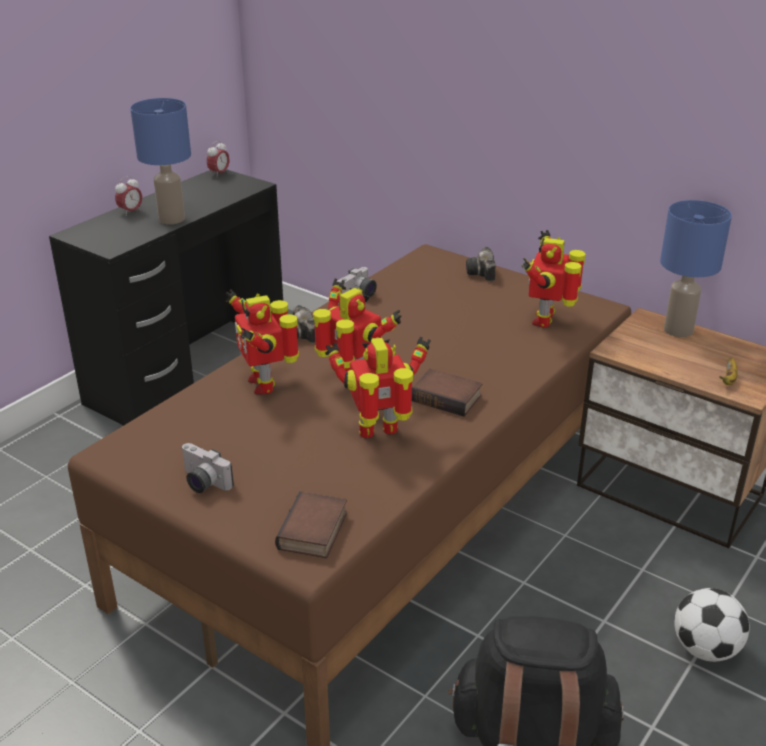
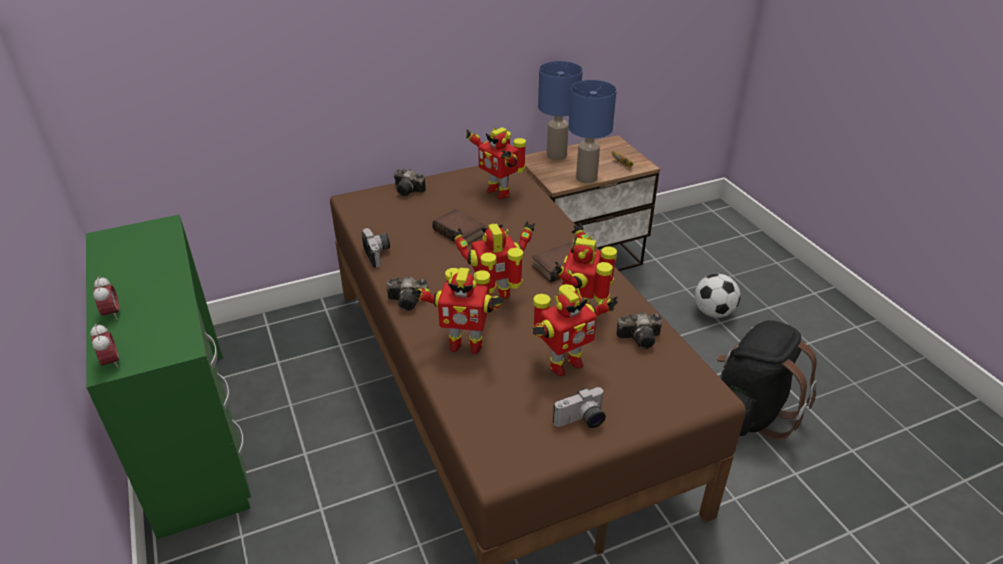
camera: 60 degrees left, 5 degrees up
black desk [49,170,283,426] -> green desk [86,214,251,539]
blue table lamp [130,98,191,224] -> blue table lamp moved to [568,80,617,183]
alarm clock [207,140,230,175] -> alarm clock moved to [90,324,119,369]
book [275,491,347,559] -> book moved to [432,209,486,244]
none -> toy robot [532,284,618,376]
none -> camera [617,312,662,349]

